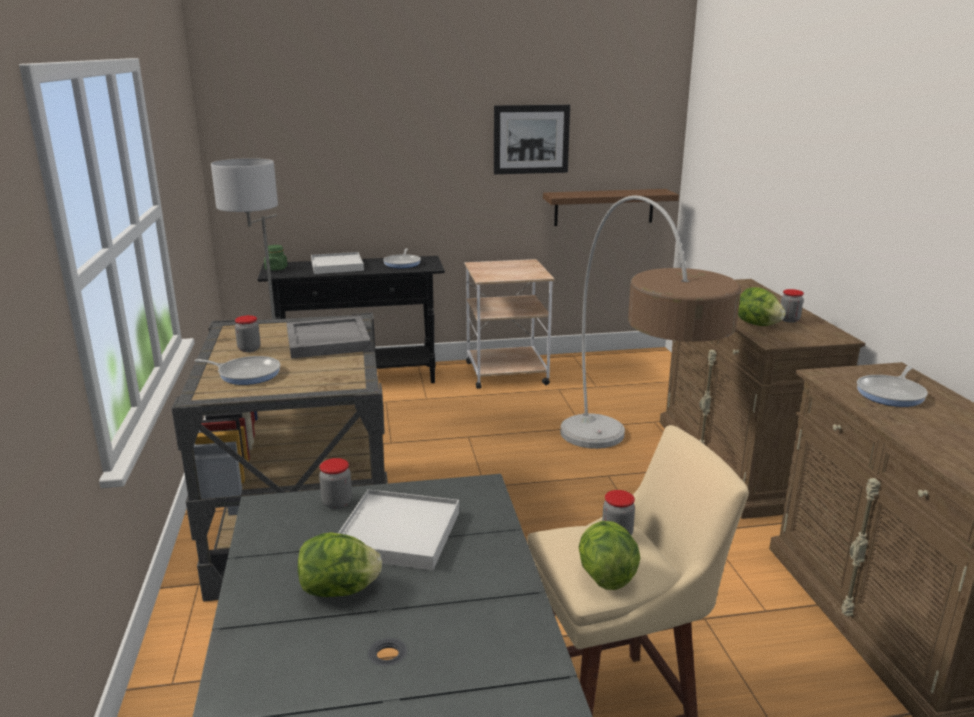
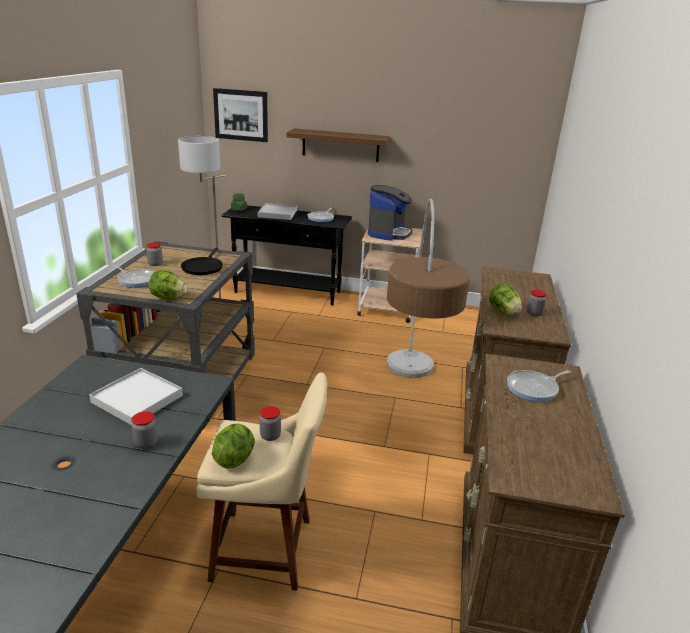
camera: 20 degrees right, 5 degrees up
grey tray [287,316,371,359] -> black frying pan [181,248,223,275]
lettuce [298,532,382,597] -> lettuce moved to [149,270,187,300]
jar [319,458,352,509] -> jar moved to [132,411,158,449]
picture [494,105,570,174] -> picture moved to [213,88,268,142]
brown shelf [543,189,679,226] -> brown shelf moved to [287,128,390,162]
none -> coffee machine [368,185,413,241]

